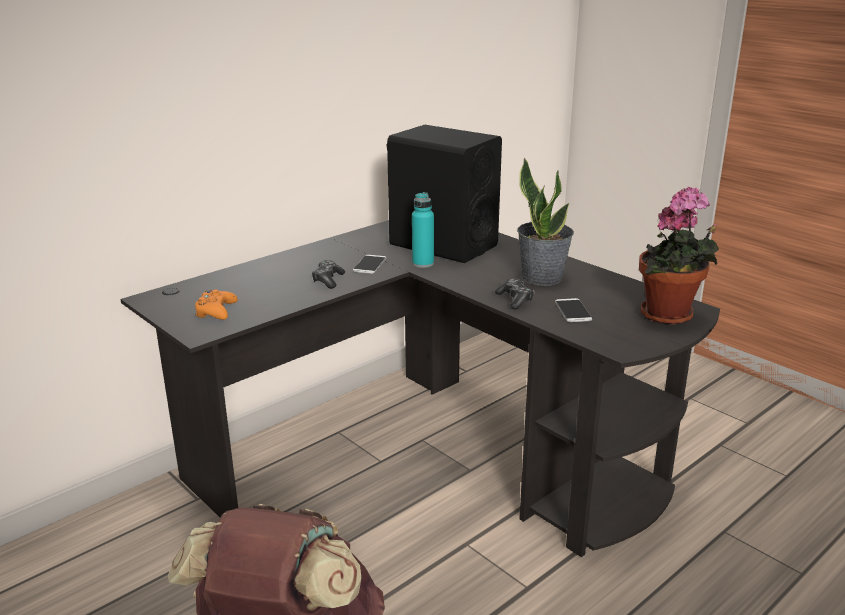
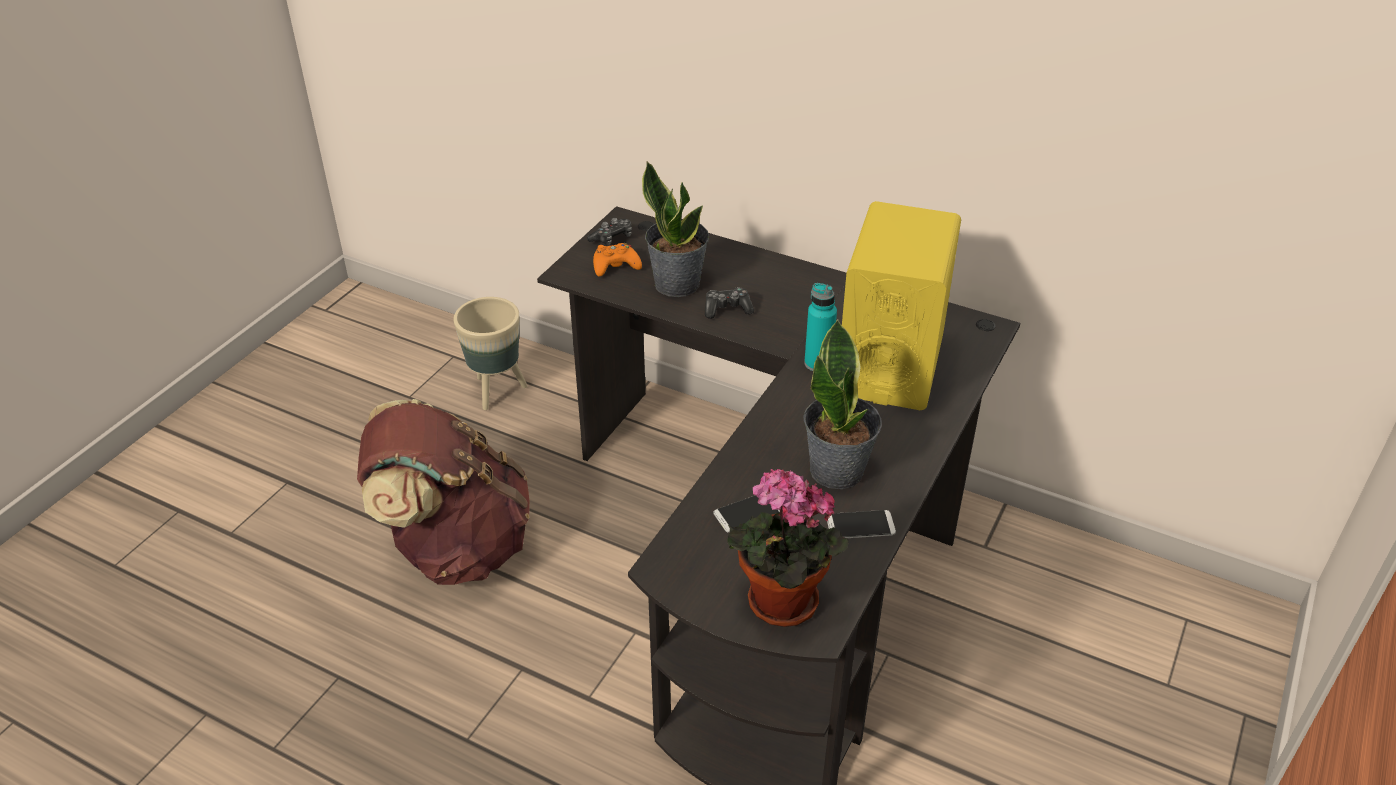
camera: 70 degrees right, 15 degrees up
phone [353,255,386,274] -> phone moved to [827,510,896,538]
black speaker [387,125,502,263] -> yellow speaker [842,201,961,410]
game controller [495,278,534,309] -> game controller moved to [587,218,632,246]
none -> beige planter [453,297,527,410]
none -> potted plant [642,161,709,297]

